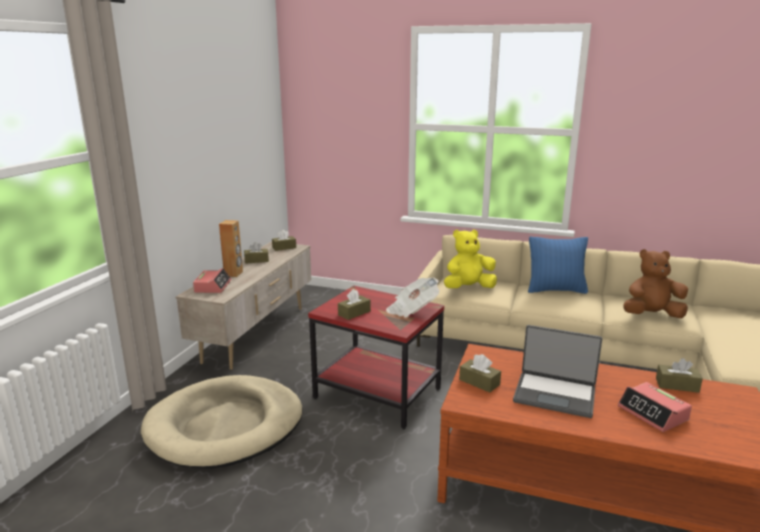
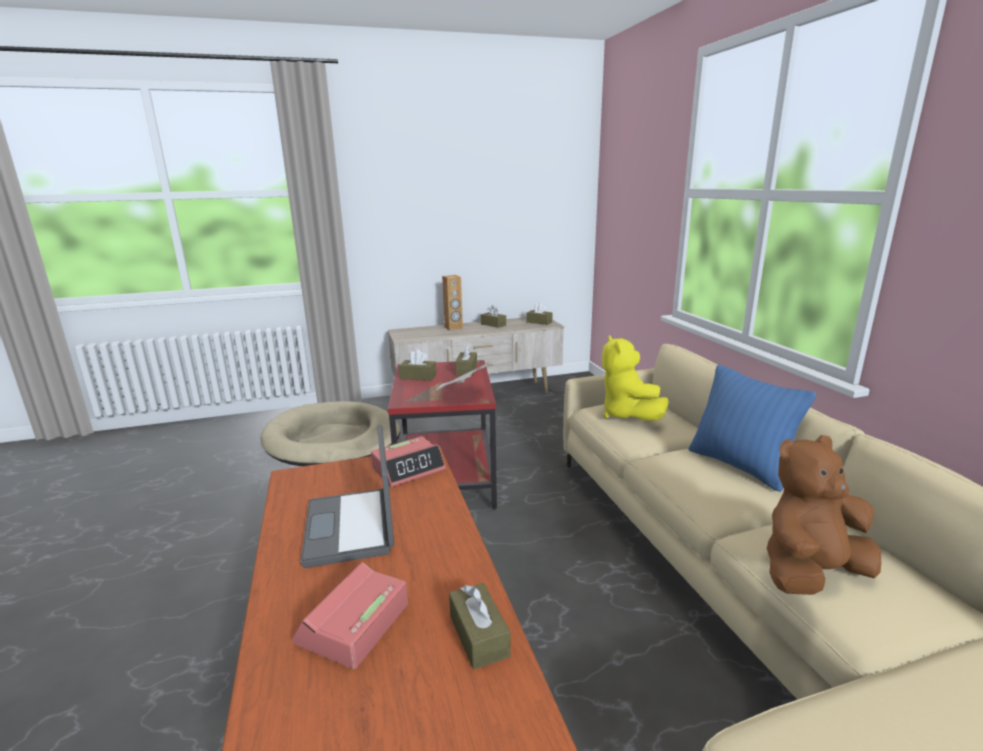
camera: 55 degrees right, 0 degrees up
alarm clock [193,268,231,293] -> alarm clock moved to [371,436,446,487]
yellow plush toy [444,230,497,288] -> yellow plush toy turned 135 degrees counterclockwise [602,335,669,421]
brown tissue box [459,354,501,393] -> brown tissue box moved to [455,344,477,376]
brown plush toy [623,249,688,318] -> brown plush toy turned 75 degrees counterclockwise [767,435,881,595]

